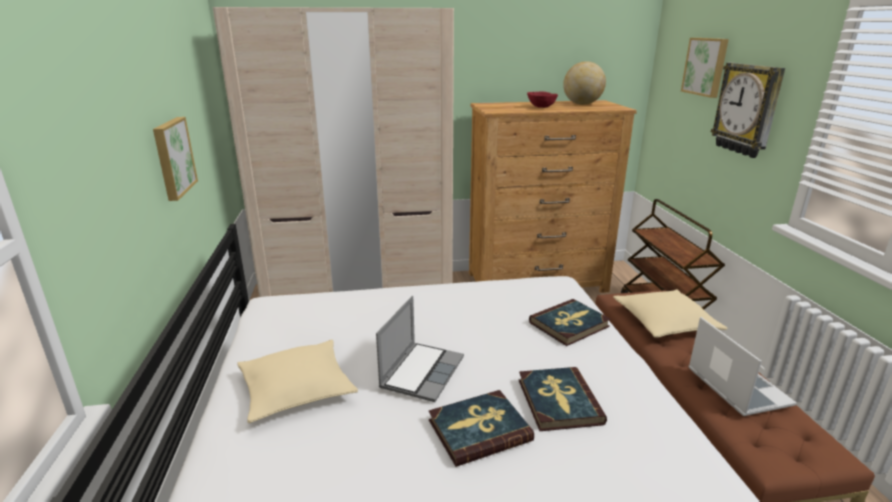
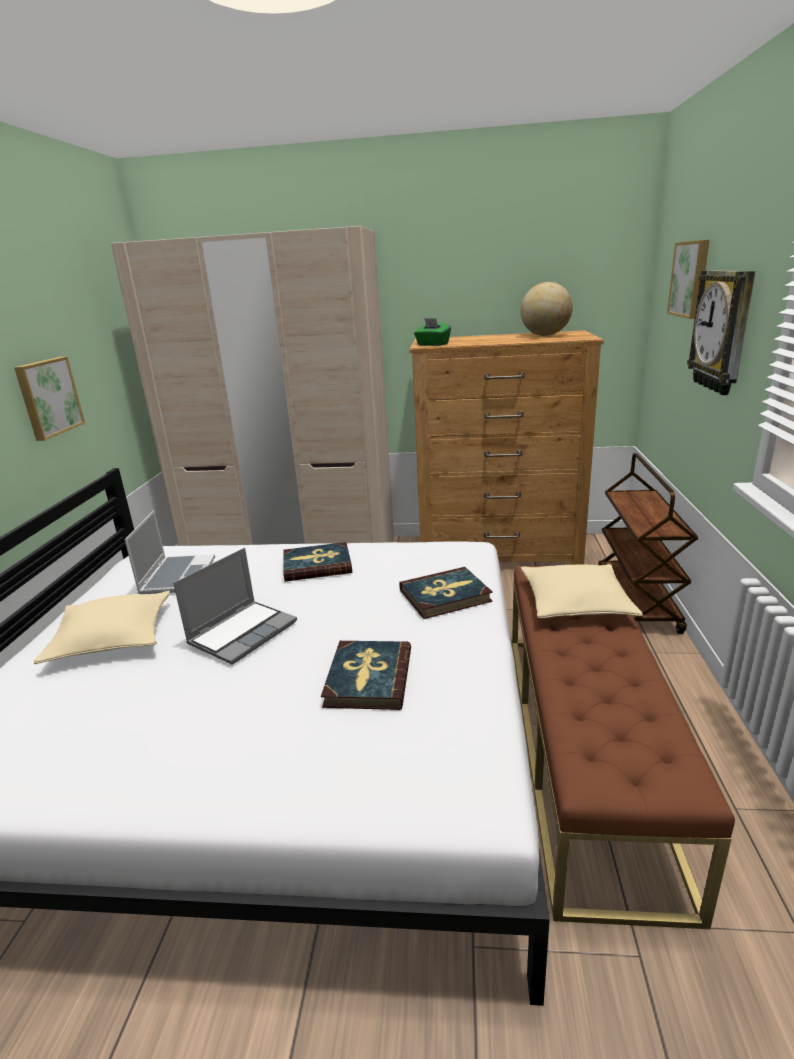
camera: 15 degrees right, 0 degrees up
book [428,390,534,467] -> book moved to [283,542,352,582]
red bowl [527,91,558,108] -> none
laptop [688,317,797,416] -> laptop moved to [125,510,215,594]
none -> green tissue box [414,318,451,346]

